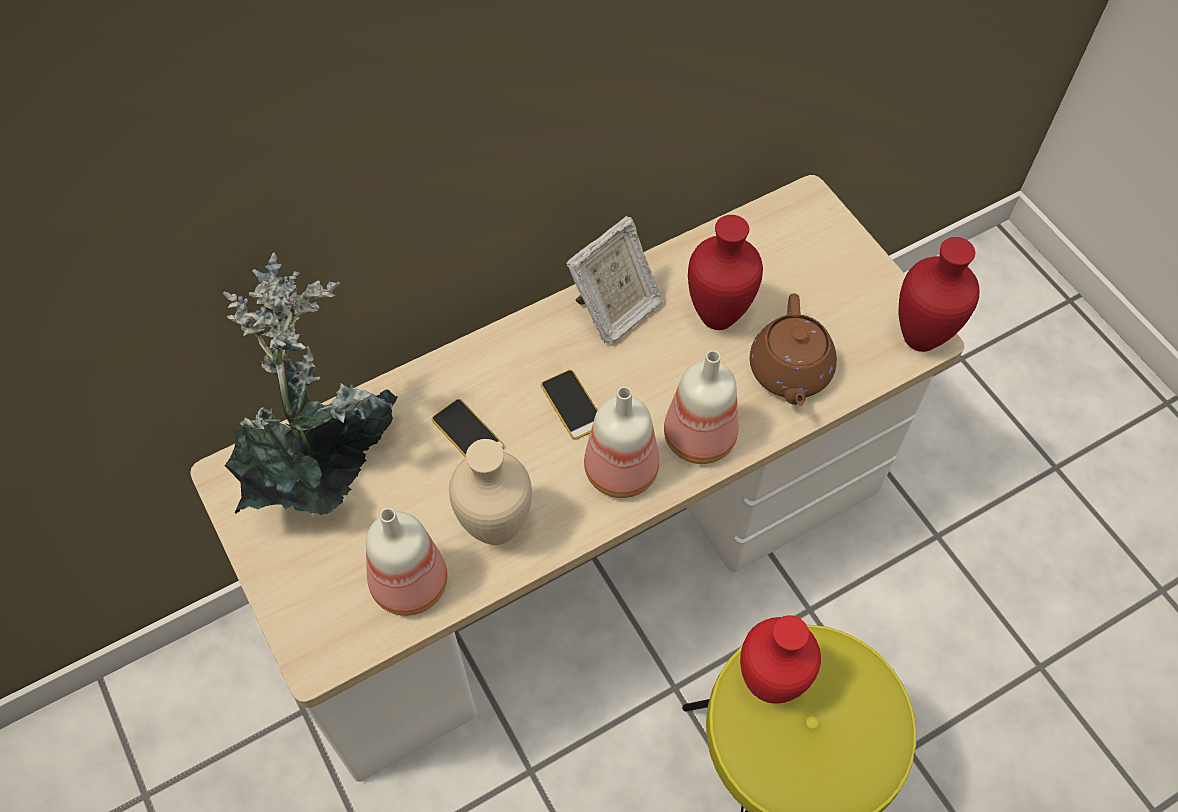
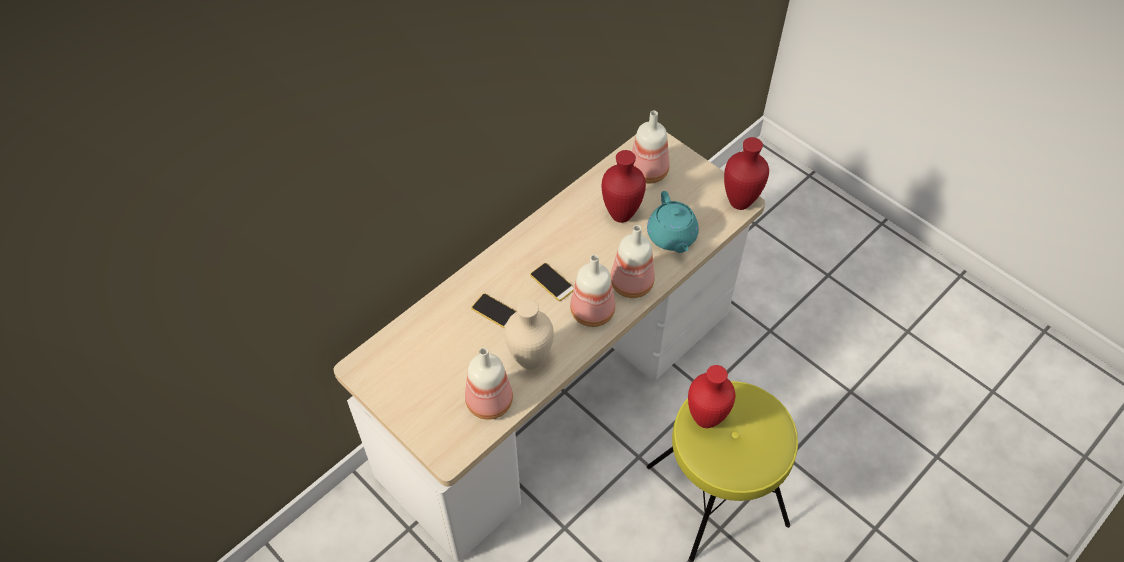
camera: 15 degrees left, 5 degrees down
potted plant [223,252,397,515] -> none
picture frame [566,216,663,344] -> none
brown teapot [750,293,837,406] -> turquoise teapot [647,191,699,253]
none -> bottle [632,110,670,183]

